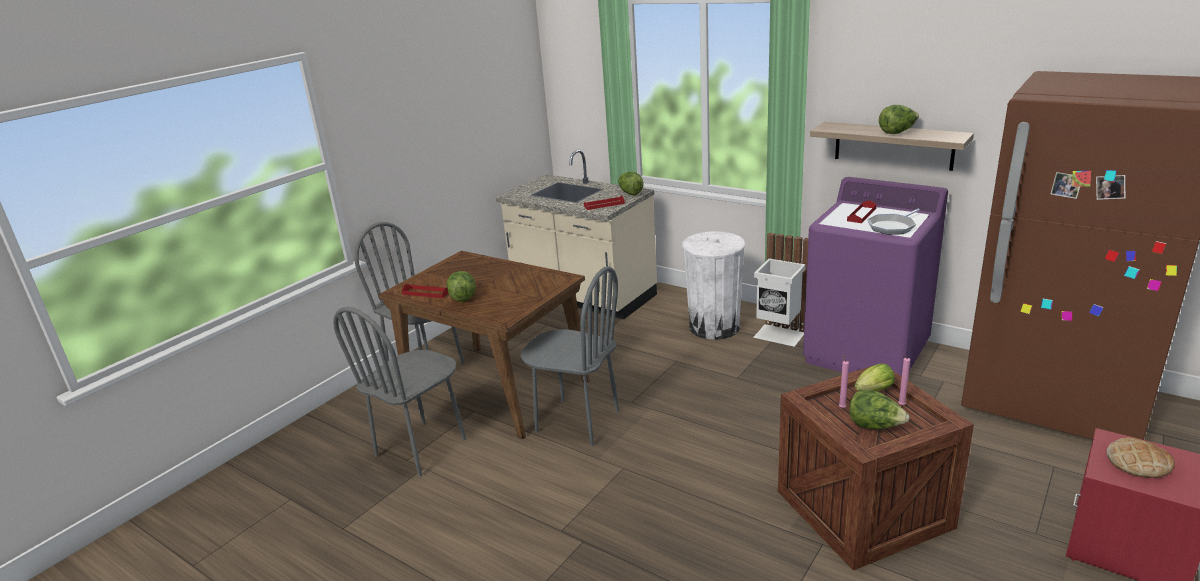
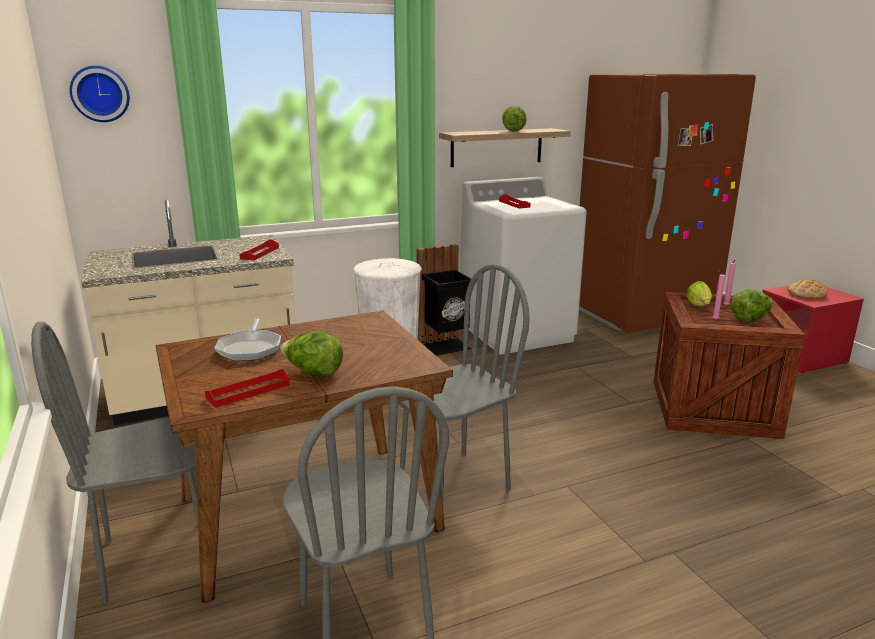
camera: 60 degrees left, 5 degrees down
lettuce [618,172,644,195] -> none
white trash can [753,233,808,347] -> black trash can [417,244,471,356]
purple washing machine [803,177,948,376] -> white washing machine [461,177,587,354]
frying pan [867,209,920,235] -> frying pan moved to [215,318,281,361]
none -> wall clock [70,66,130,122]

